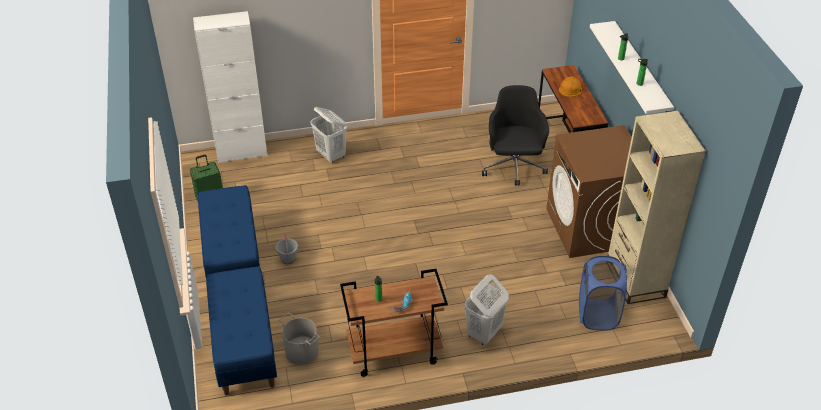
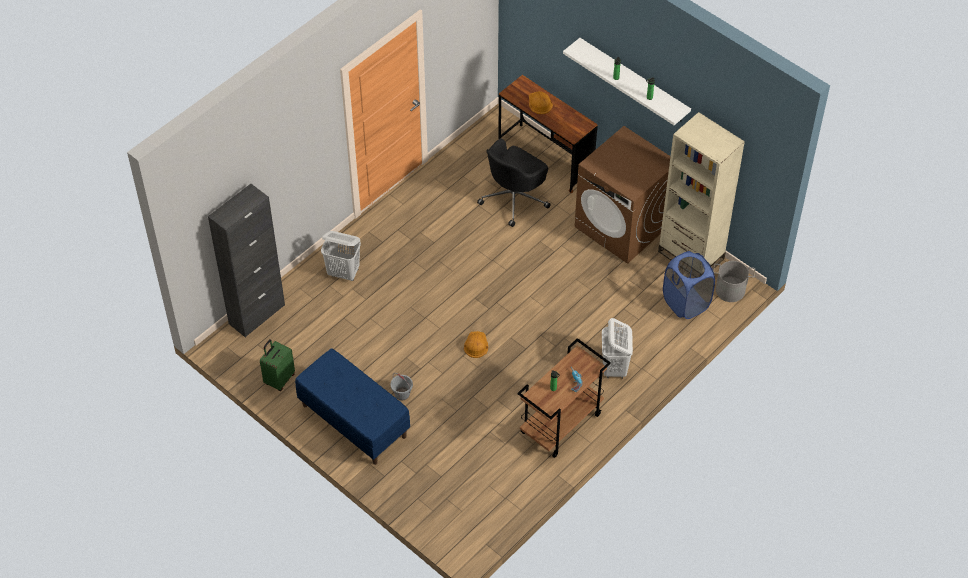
camera: 35 degrees left, 10 degrees up
white cabinet [193,11,268,163] -> black cabinet [208,184,285,338]
blue bench [206,266,277,396] -> none
grey bucket [279,313,320,365] -> grey bucket moved to [713,261,755,302]
black office chair [482,85,549,186] -> black office chair turned 105 degrees counterclockwise [477,138,551,227]
none -> orange hard hat [464,331,488,358]

